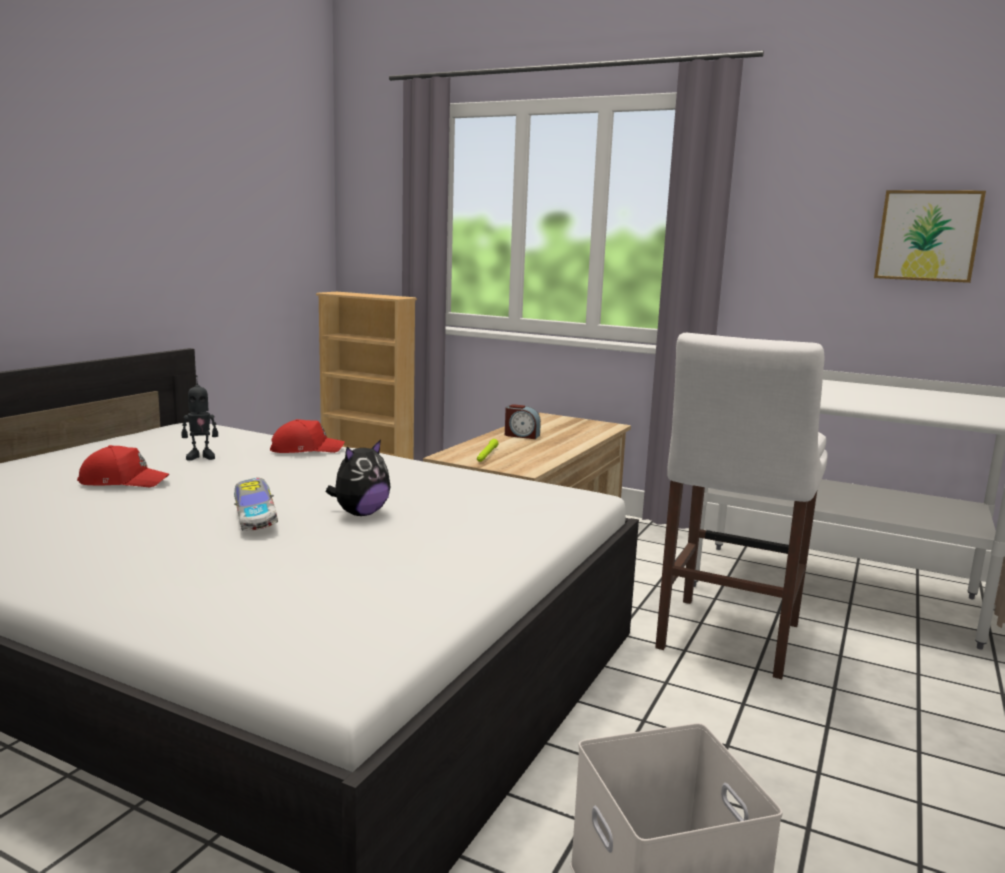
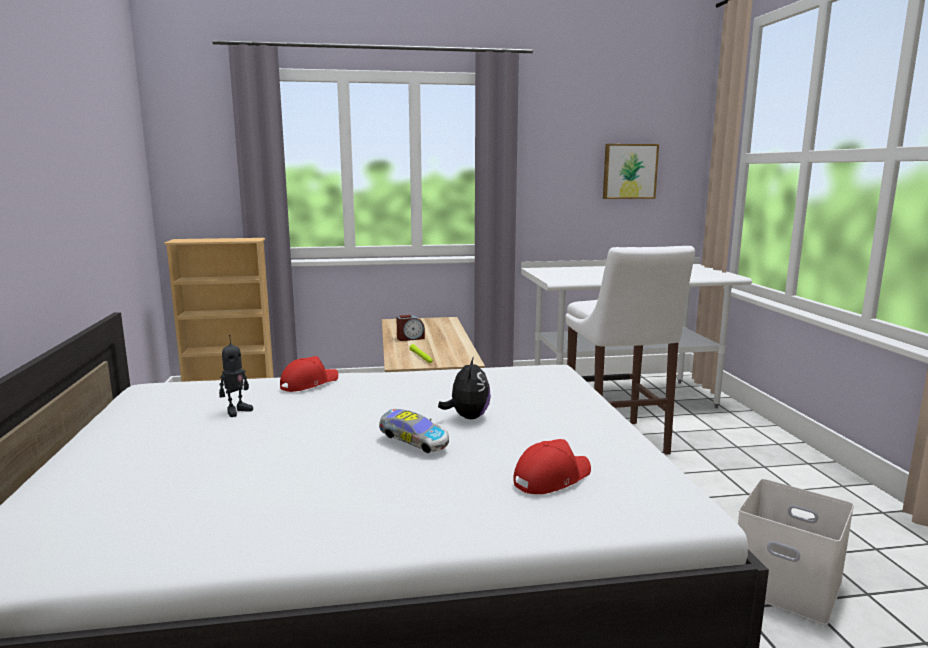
camera: 35 degrees left, 0 degrees up
red cap [77,445,169,488] -> red cap moved to [513,439,591,494]

